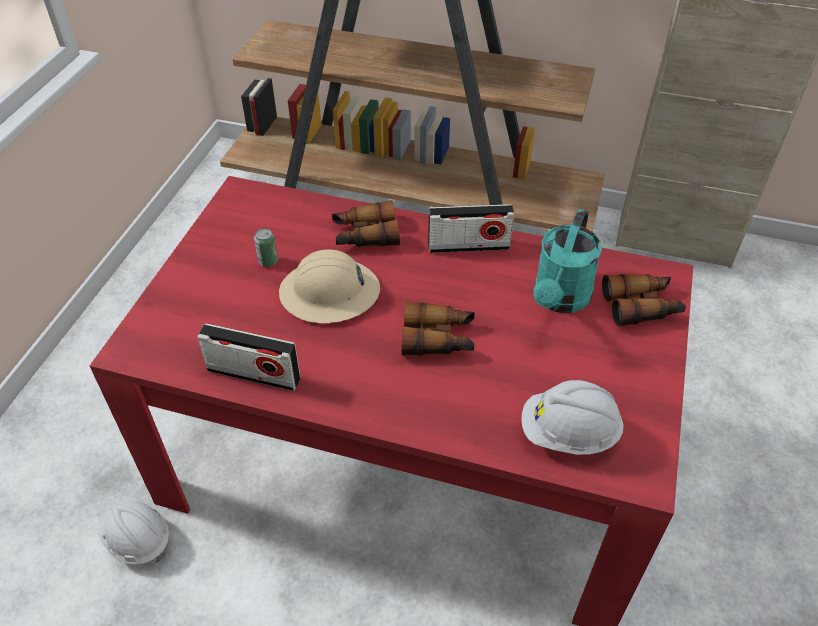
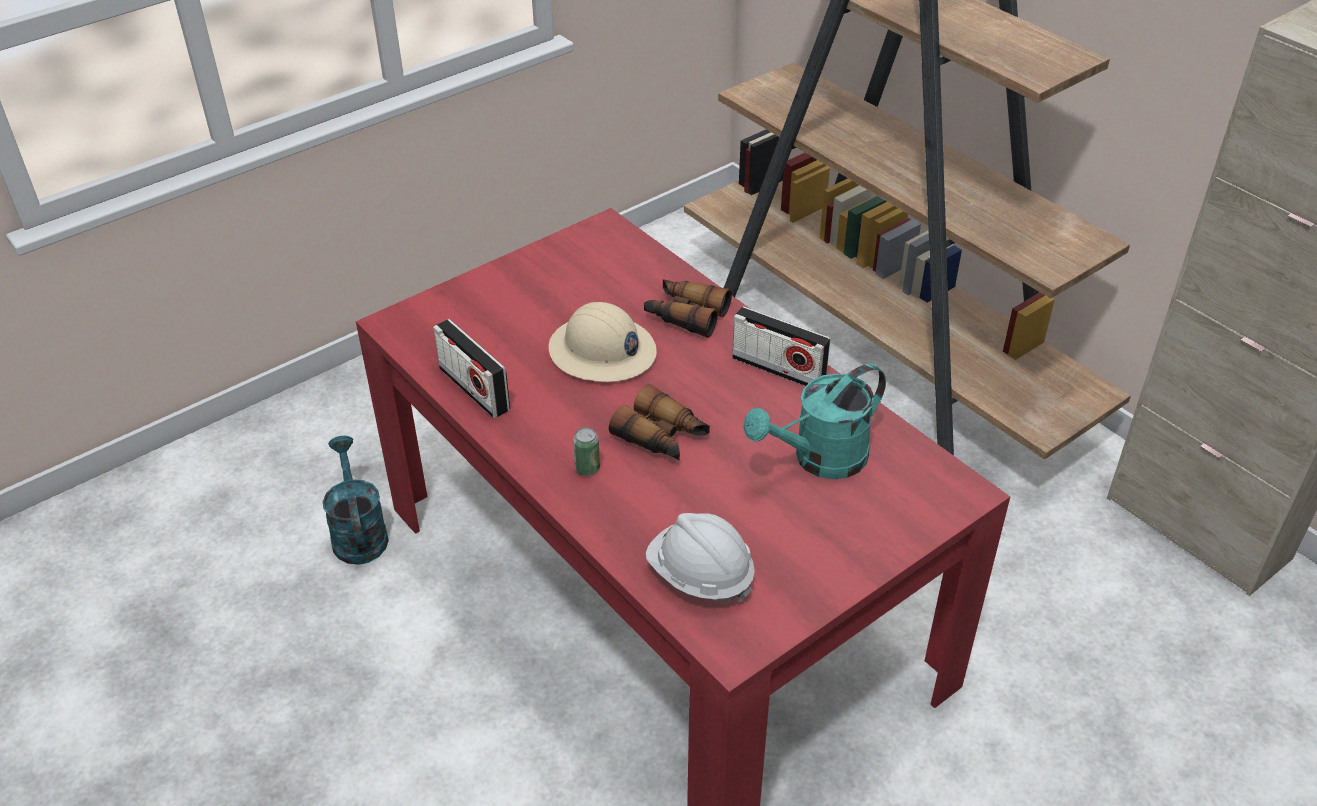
camera: 35 degrees right, 5 degrees down
white hard hat [98,501,169,564] -> turquoise watering can [323,436,389,565]
can [254,228,278,267] -> can moved to [573,427,600,476]
binoculars [602,274,686,327] -> none

